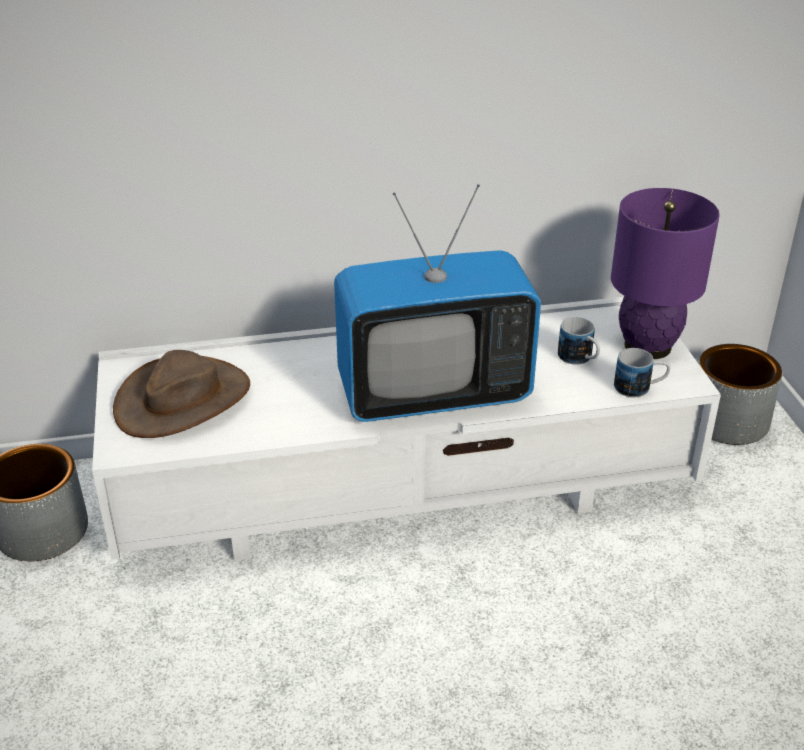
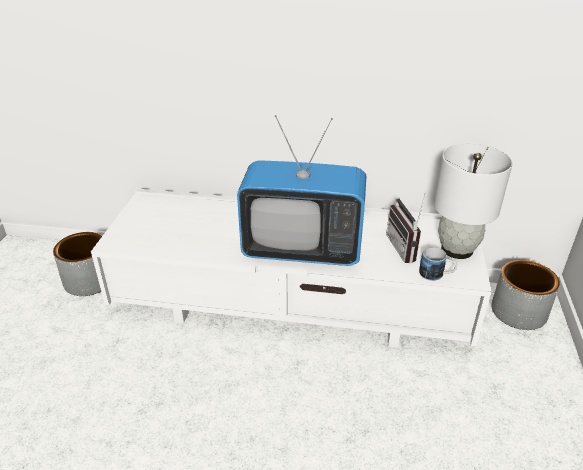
camera: 20 degrees right, 0 degrees up
brown hat [113,350,250,438] -> none
mug [558,317,600,365] -> radio [386,193,425,263]
purple table lamp [611,188,720,359] -> white table lamp [434,144,512,259]

